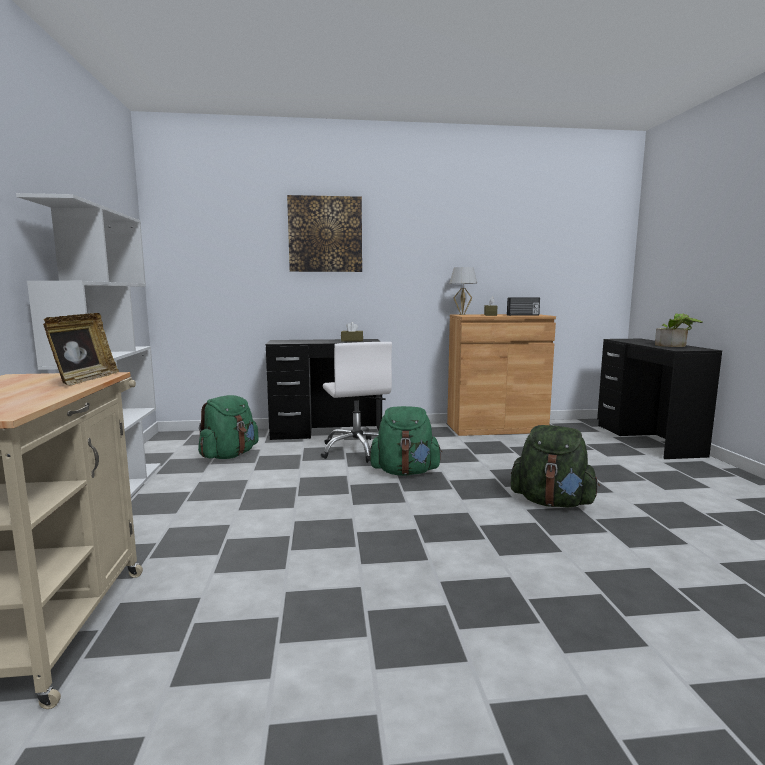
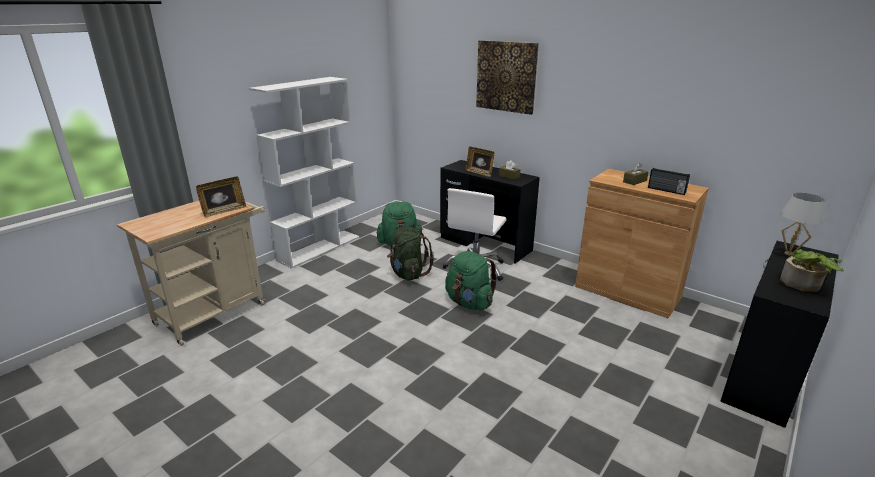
camera: 45 degrees right, 15 degrees up
white table lamp [449,267,477,315] -> white table lamp moved to [780,193,825,256]
green backpack [511,425,600,508] -> green backpack moved to [387,227,434,281]
none -> picture frame [465,147,494,177]

